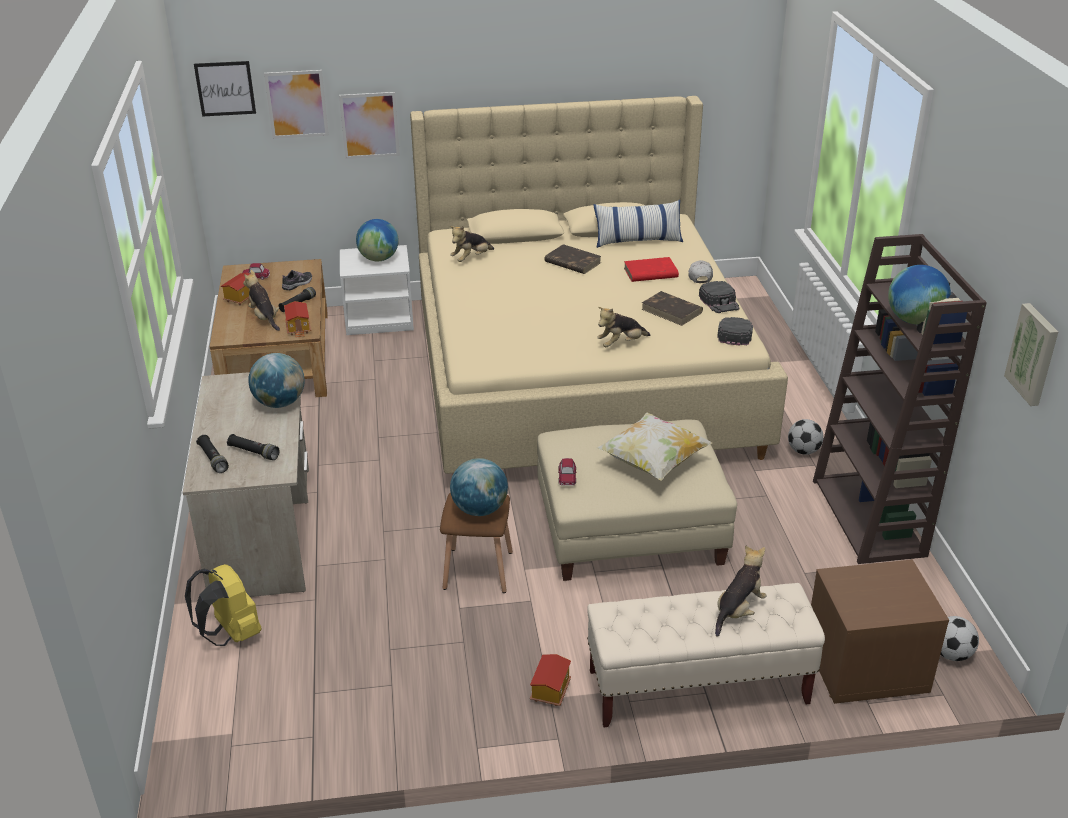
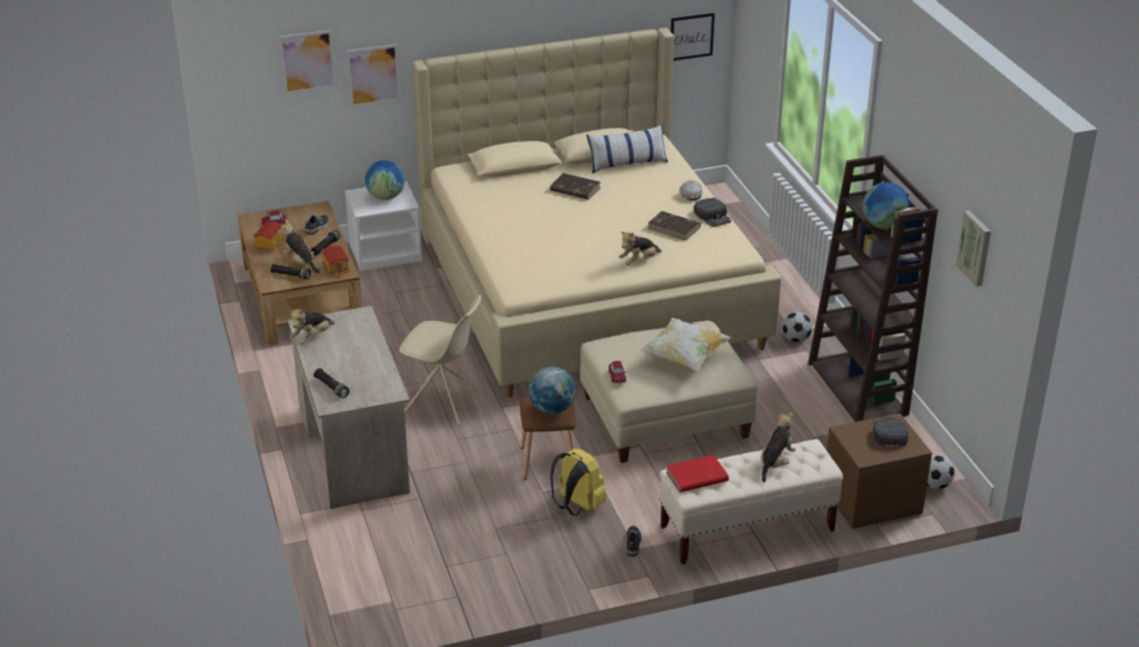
camera: 10 degrees left, 0 degrees up
yellow backpack [185,564,262,646] -> yellow backpack moved to [550,448,606,515]
picture [194,61,256,117] -> picture moved to [671,13,715,61]
black flashlight [227,434,280,460] -> black flashlight moved to [271,264,311,279]
globe [248,353,305,408] -> none
plush toy [450,226,494,262] -> plush toy moved to [289,309,334,344]
toy house [530,654,571,706] -> shoe [626,526,642,557]
red book [624,257,679,282] -> red book moved to [666,455,729,493]
black cap [717,317,753,346] -> black cap moved to [873,417,909,448]
none -> beige chair [399,295,481,425]

